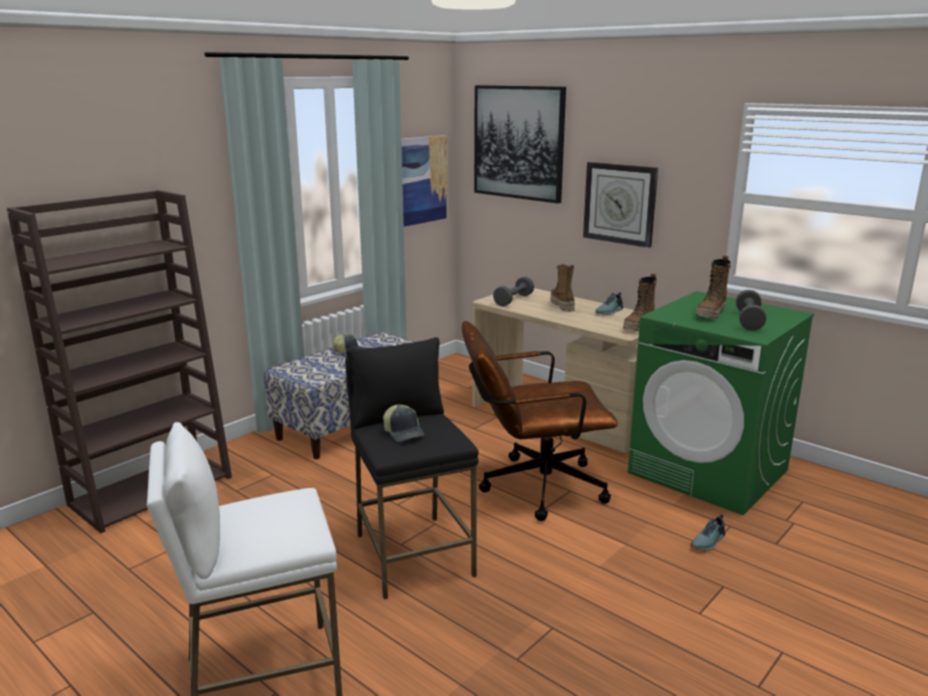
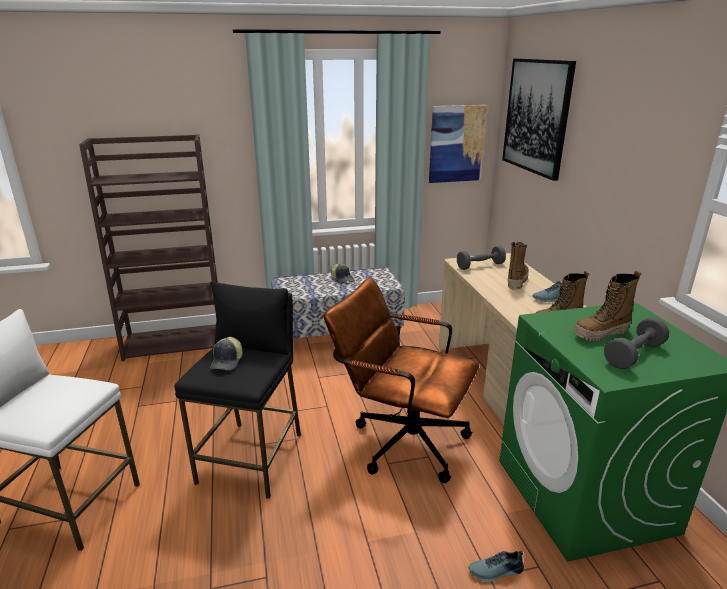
camera: 35 degrees right, 5 degrees up
wall clock [583,162,658,248] -> none

